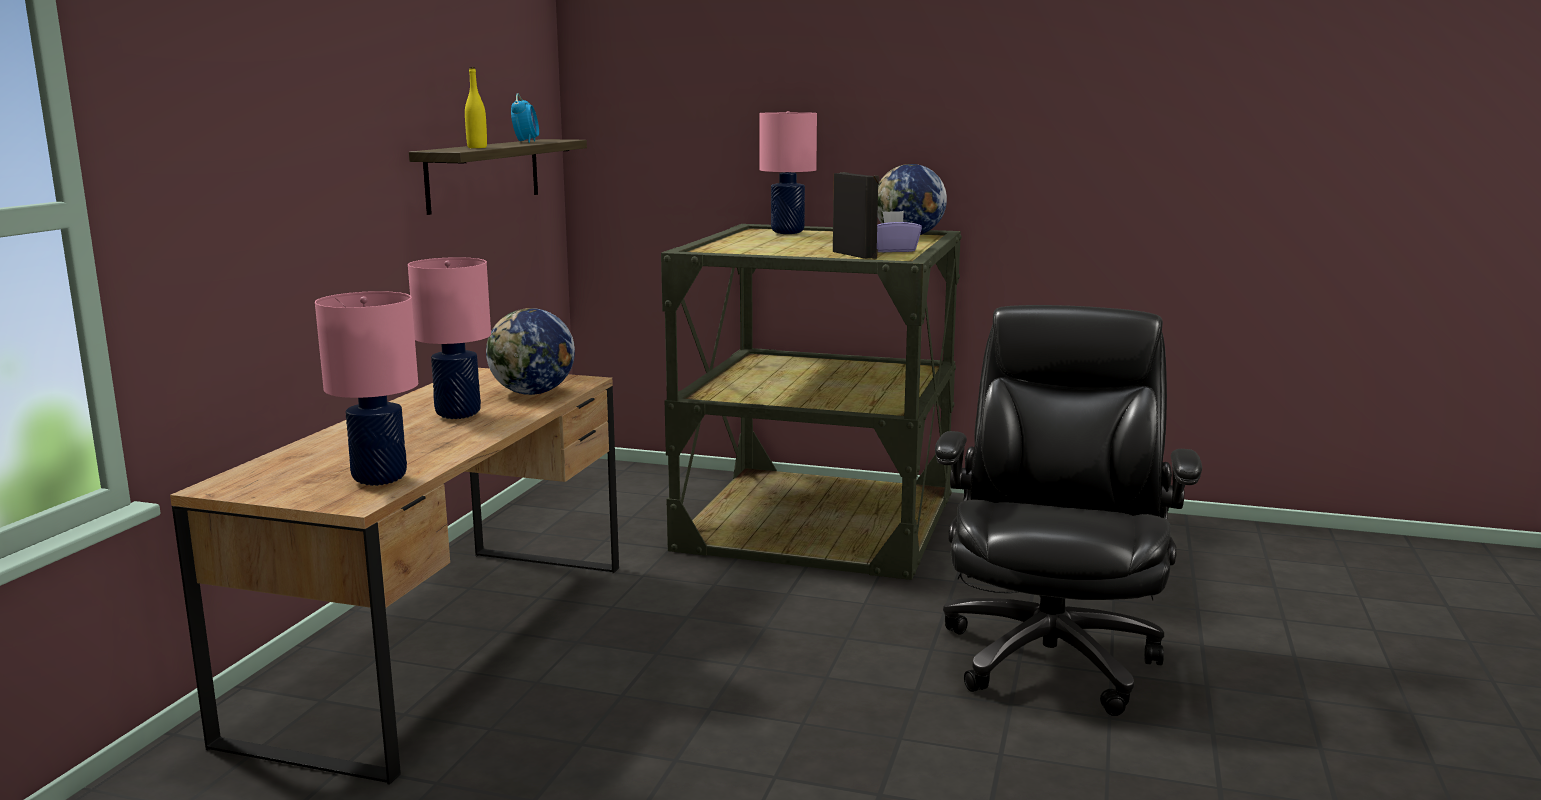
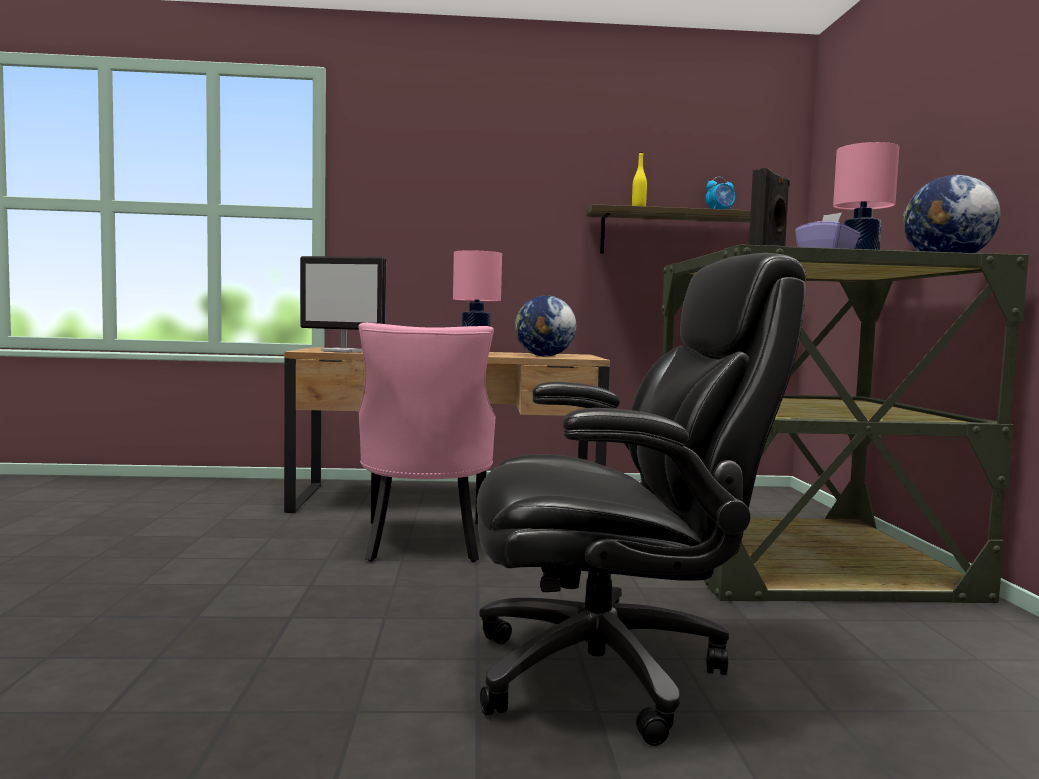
camera: 70 degrees right, 10 degrees down
pink table lamp [315,291,418,486] -> monitor [300,256,386,353]
none -> pink chair [358,323,496,562]

